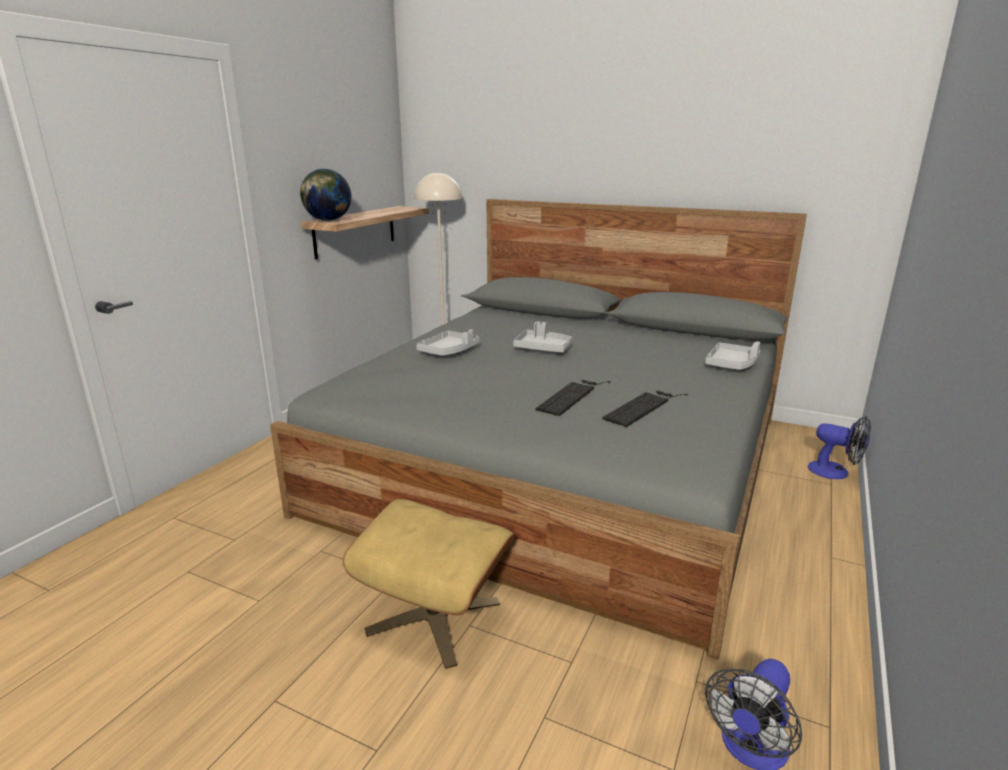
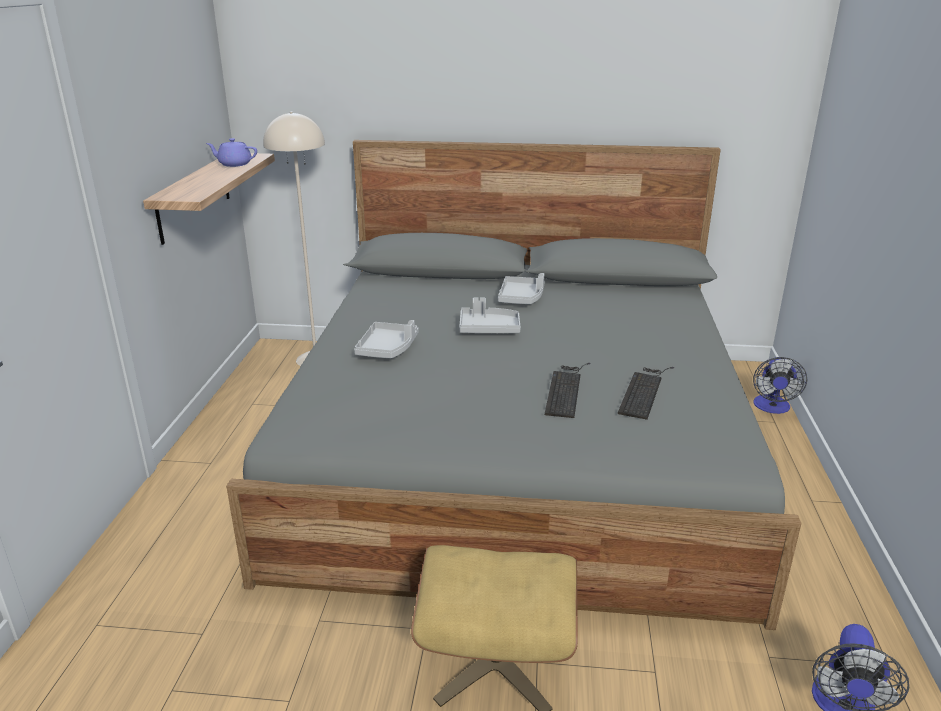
camera: 20 degrees left, 5 degrees up
globe [300,169,351,221] -> none
grey tray [705,341,760,370] -> grey tray moved to [498,273,545,304]
fan [808,416,871,479] -> fan turned 90 degrees clockwise [753,357,807,414]
none -> purple teapot [206,138,257,167]

